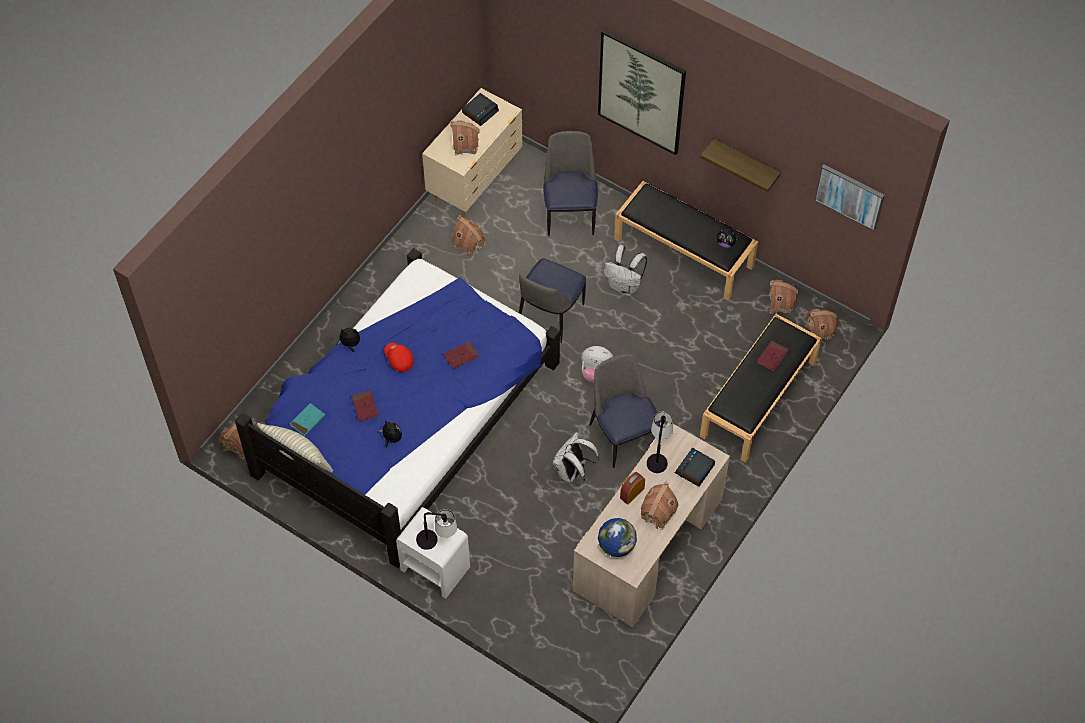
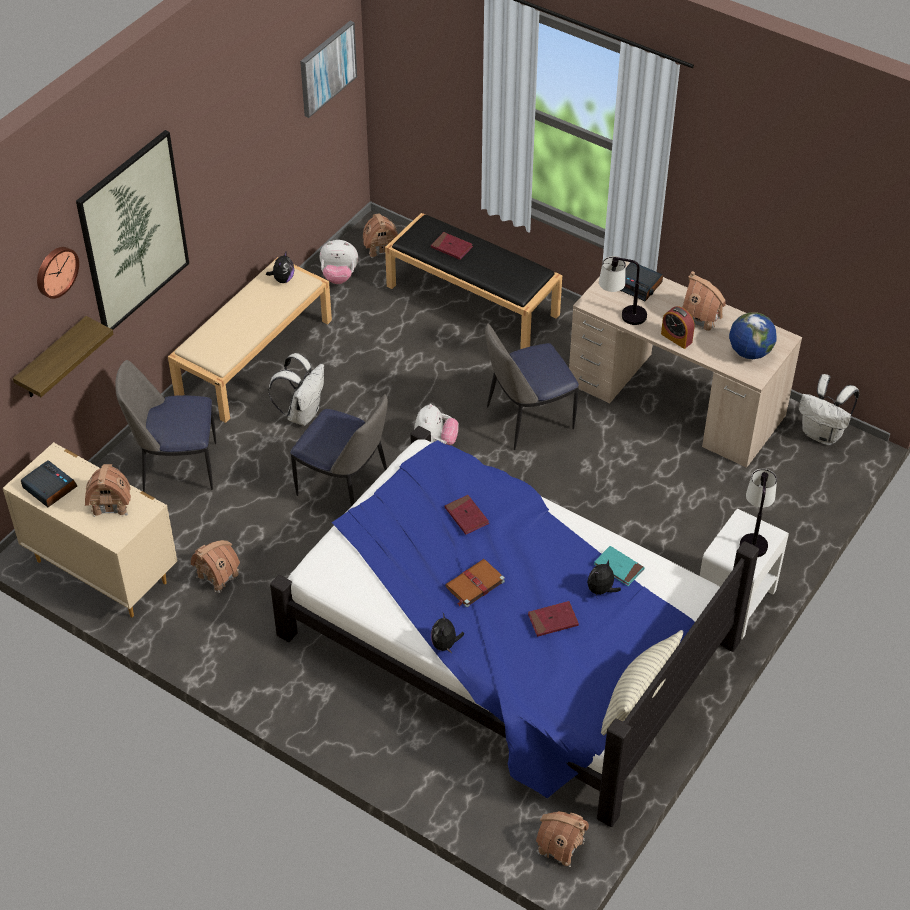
camera: 90 degrees left, 10 degrees down
turquoise book [290,403,325,437] -> turquoise book moved to [594,546,645,586]
red cap [384,343,414,372] -> brown book [445,559,505,607]
white backpack [553,432,599,485] -> white backpack moved to [799,374,859,445]
black bench [614,181,758,301] -> beige bench [168,257,332,423]
shelf [701,138,781,192] -> shelf moved to [13,316,113,397]
toy house [768,280,798,314] -> plush toy [320,240,358,284]
none -> wall clock [37,247,79,299]

